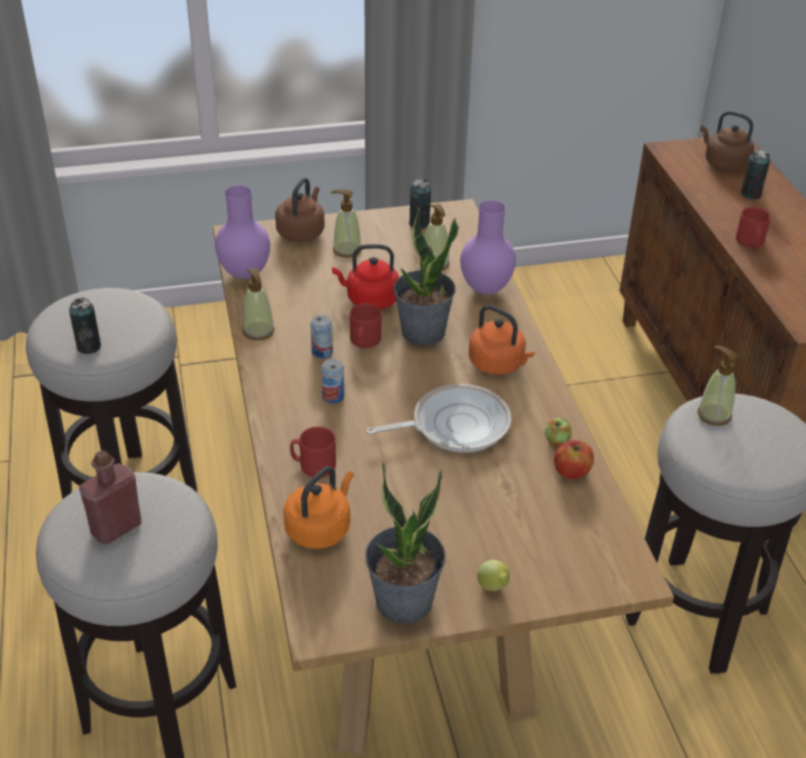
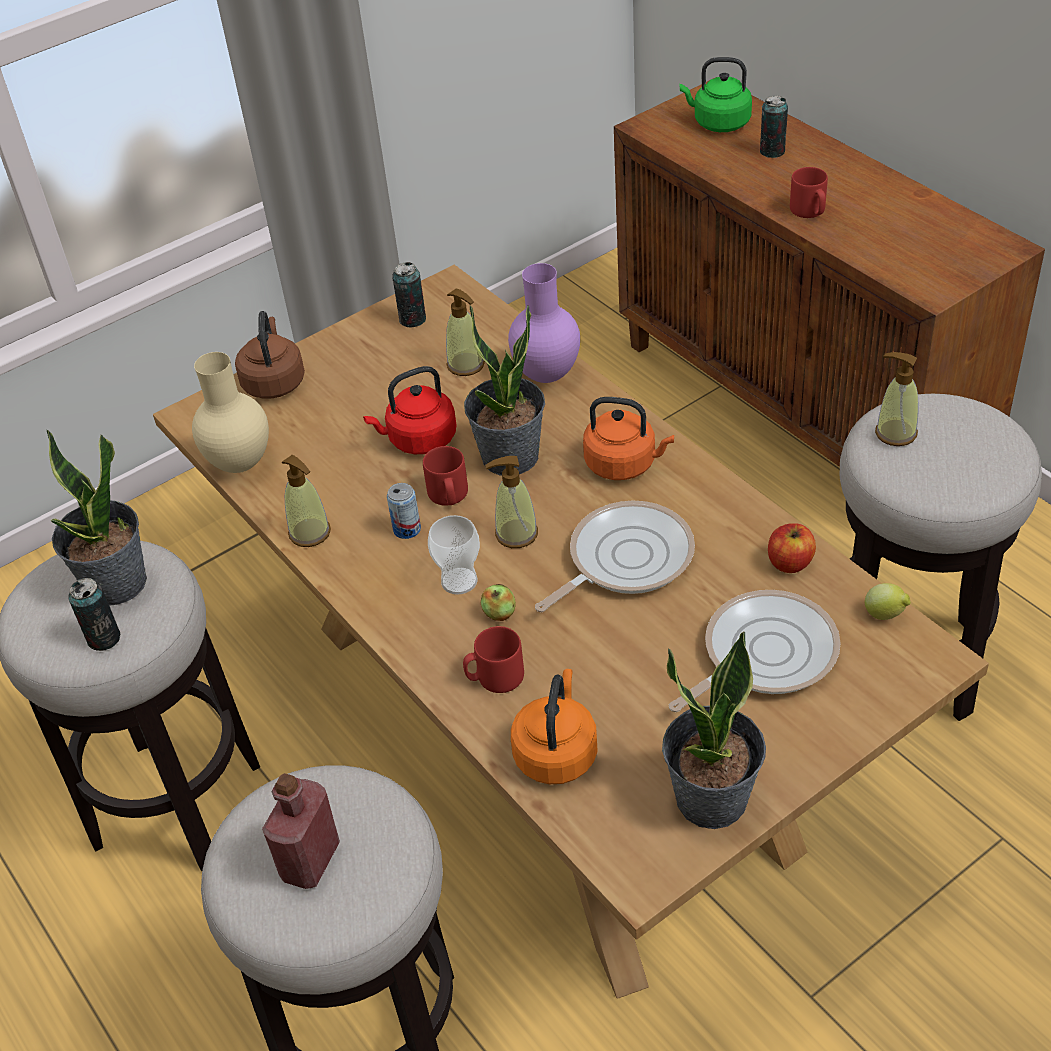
camera: 20 degrees left, 5 degrees up
purple vase [215,185,270,279] -> beige vase [192,352,269,473]
can [321,358,344,404] -> cup [428,515,480,595]
soap dispenser [331,189,361,258] -> soap dispenser moved to [485,456,538,548]
lemon [477,560,510,591] -> lemon moved to [865,583,911,620]
apple [545,418,572,447] -> apple moved to [481,584,516,621]
brown kettle [700,111,754,172] -> green kettle [680,57,752,132]
none -> potted plant [46,429,147,606]
none -> frying pan [669,590,841,712]

